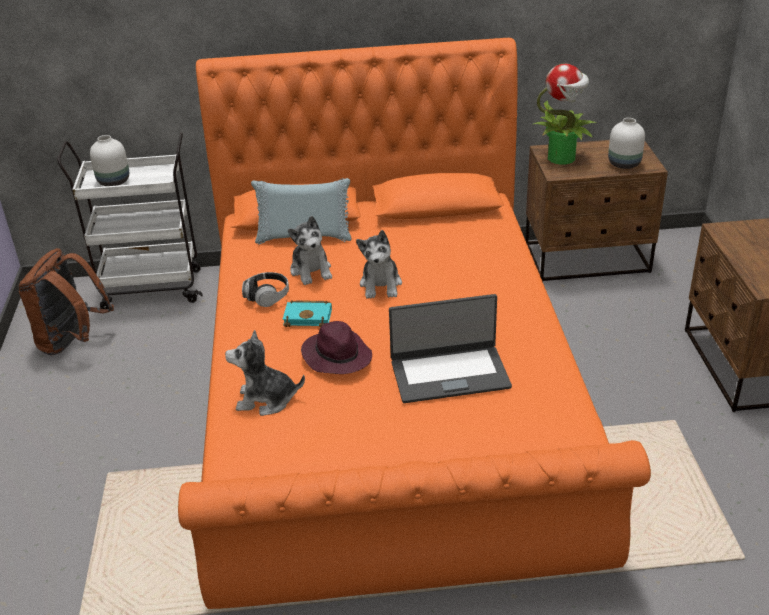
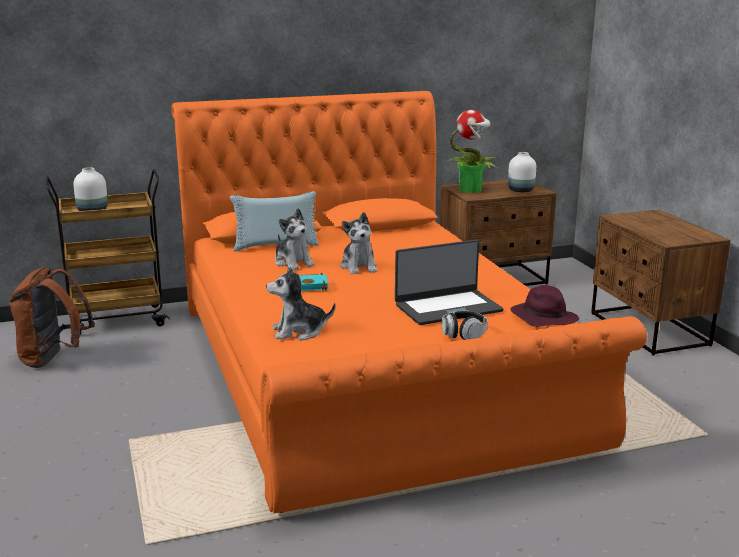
camera: 15 degrees left, 15 degrees down
white cart [58,133,202,309] -> brown cart [46,169,170,335]
headphones [242,272,289,307] -> headphones moved to [442,311,488,340]
purple hat [301,321,372,374] -> purple hat moved to [511,285,579,327]

